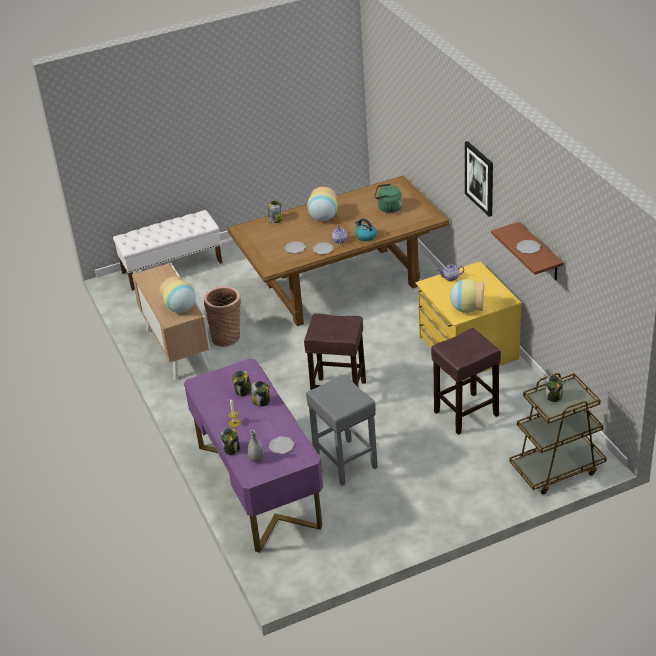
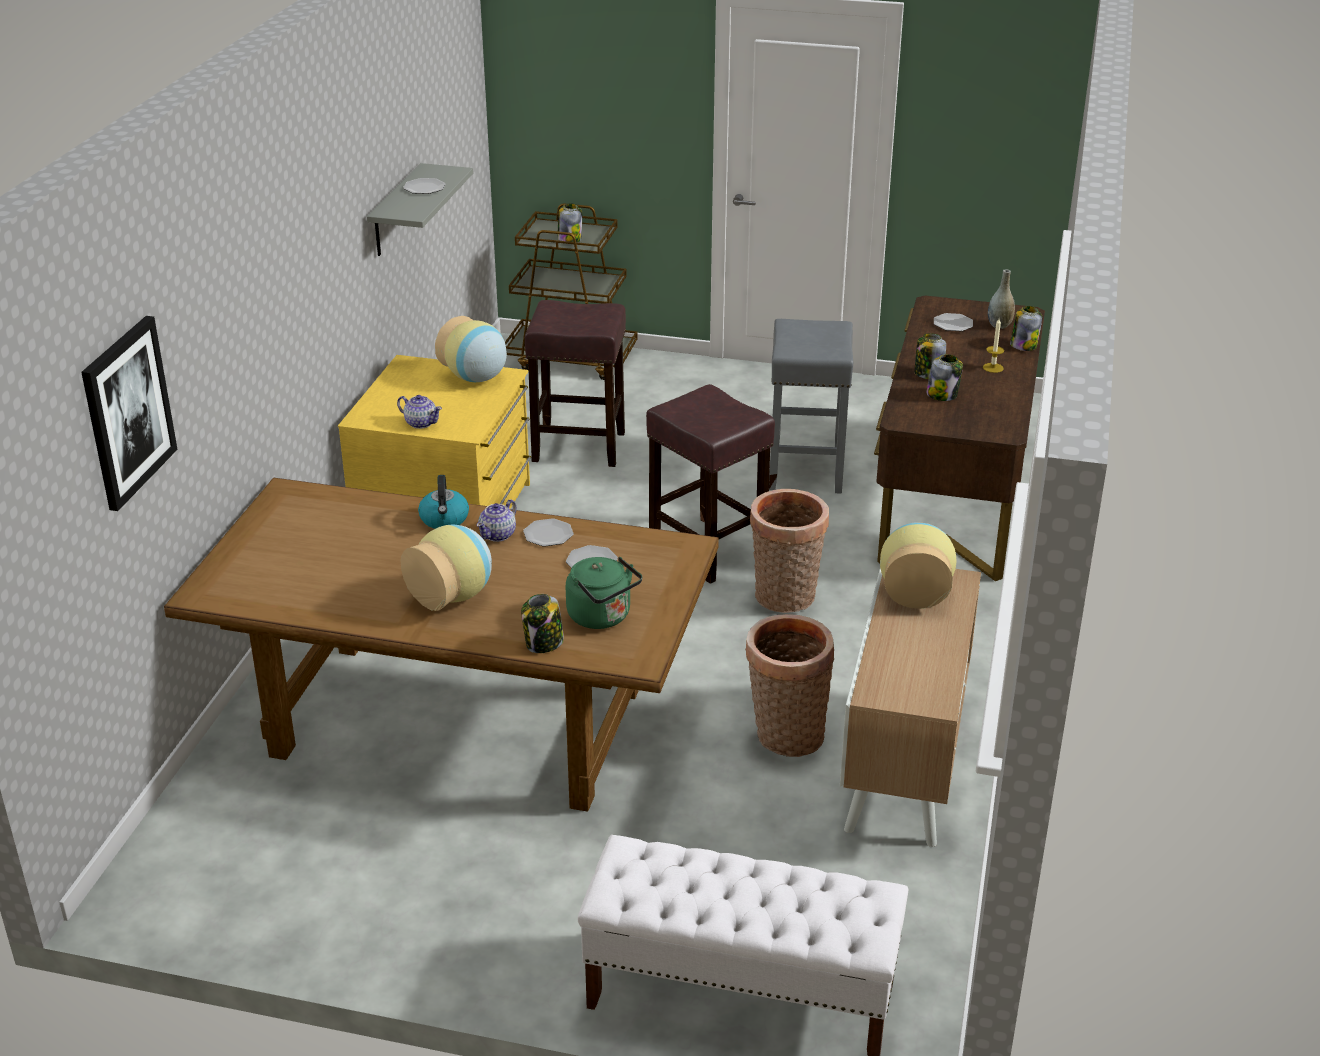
camera: 145 degrees left, 5 degrees down
purple desk [184,359,323,553] -> brown desk [874,296,1045,581]
green kettle [374,184,402,213] -> green kettle moved to [566,557,642,629]
picture [465,141,493,217] -> picture moved to [81,316,177,511]
brown shelf [491,222,563,280] -> grey shelf [367,163,473,256]
none -> basket [750,489,829,613]

